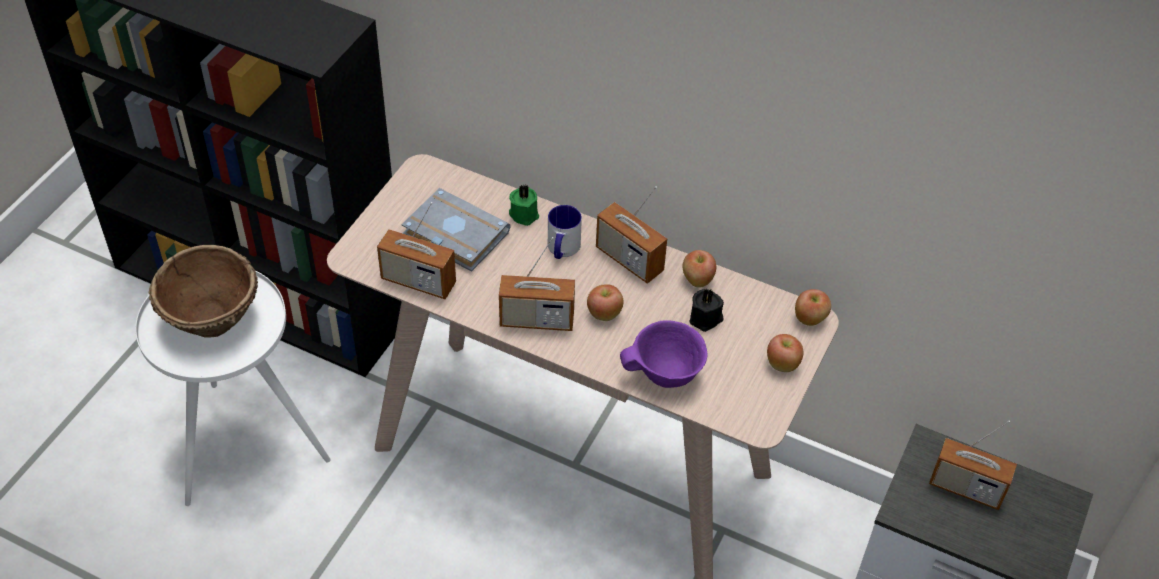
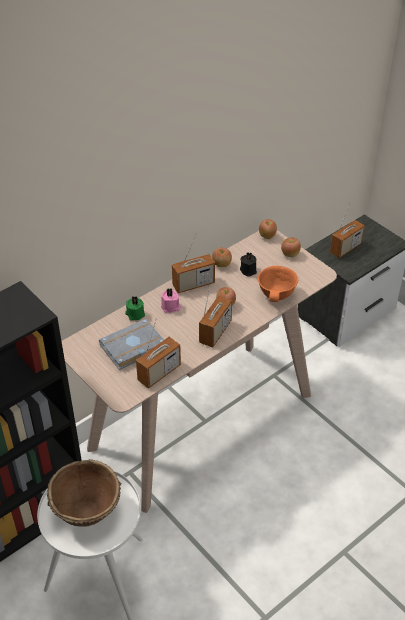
camera: 65 degrees left, 5 degrees down
mug [548,205,582,259] -> pink candle [161,288,181,313]
purple bowl [620,320,707,388] -> orange bowl [258,266,298,302]

